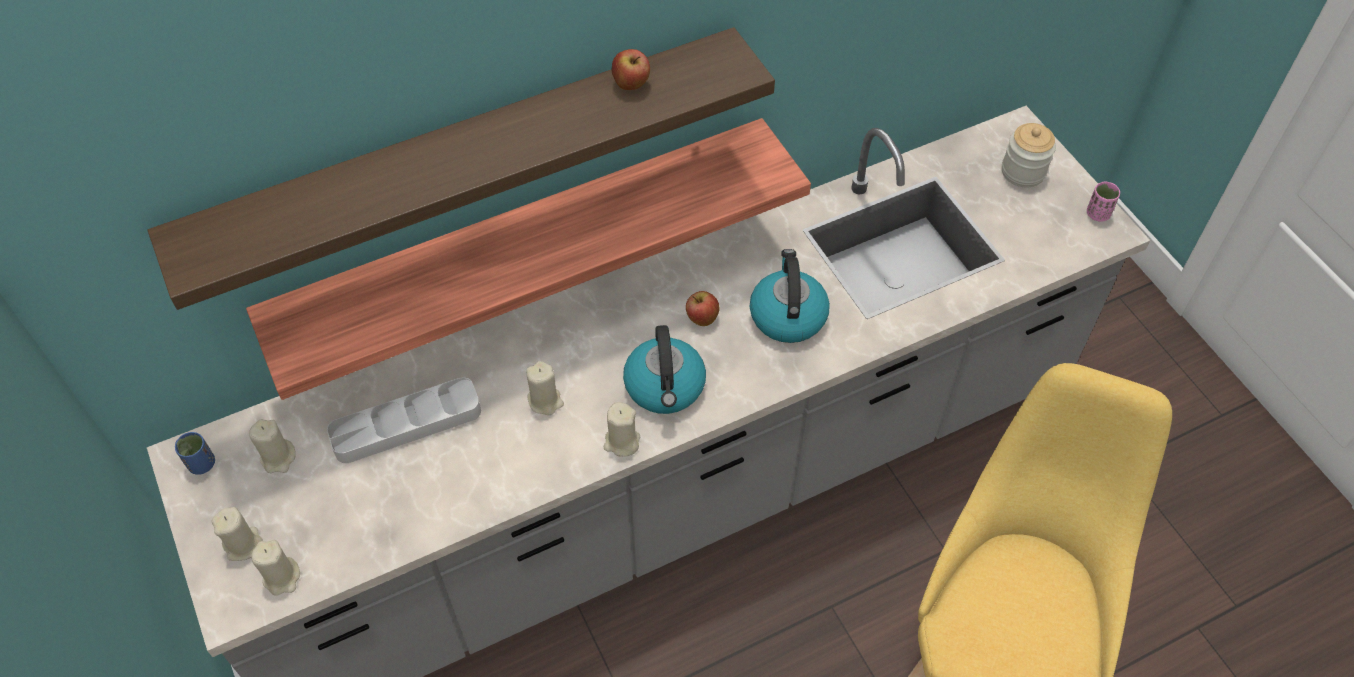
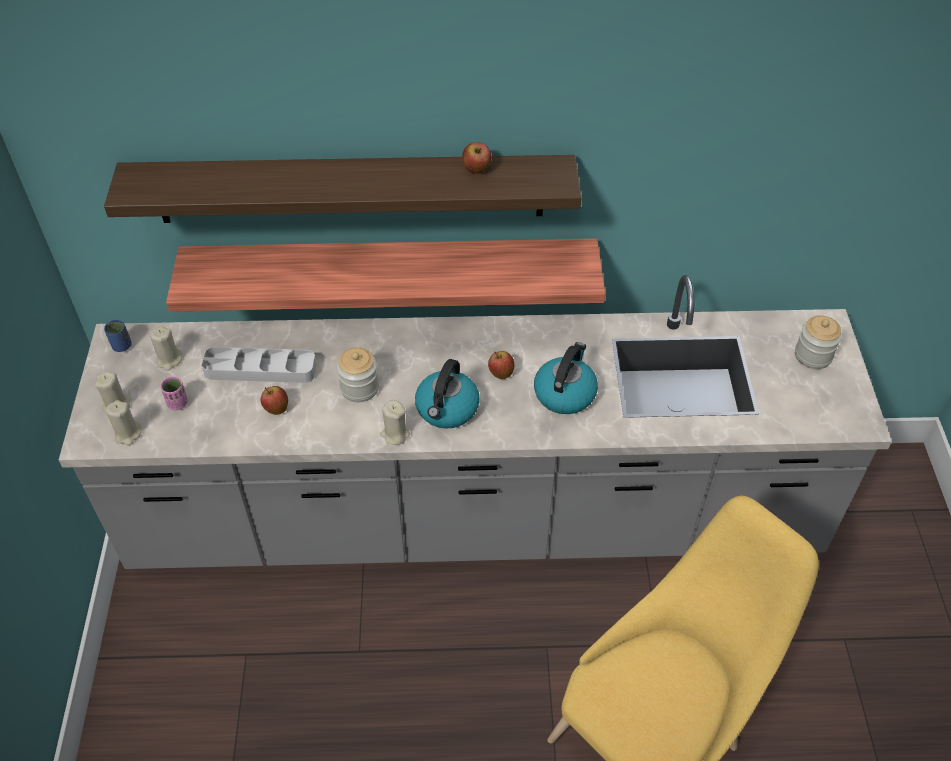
camera: 25 degrees right, 5 degrees down
beige candle [526,361,564,415] -> jar [337,347,379,402]
pink cup [1087,182,1120,222] -> pink cup moved to [161,377,188,410]
none -> apple [260,386,288,415]

